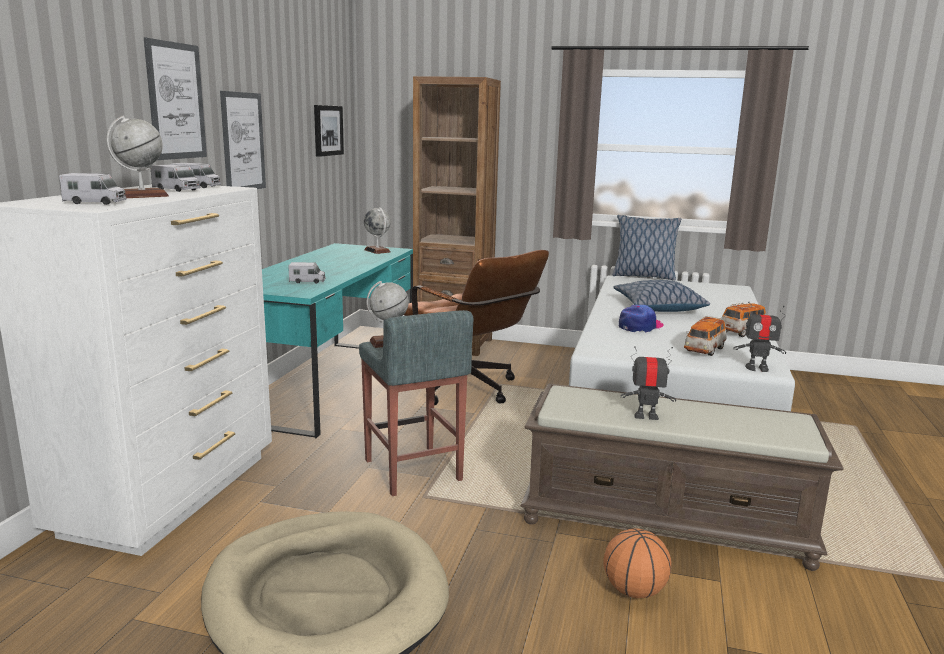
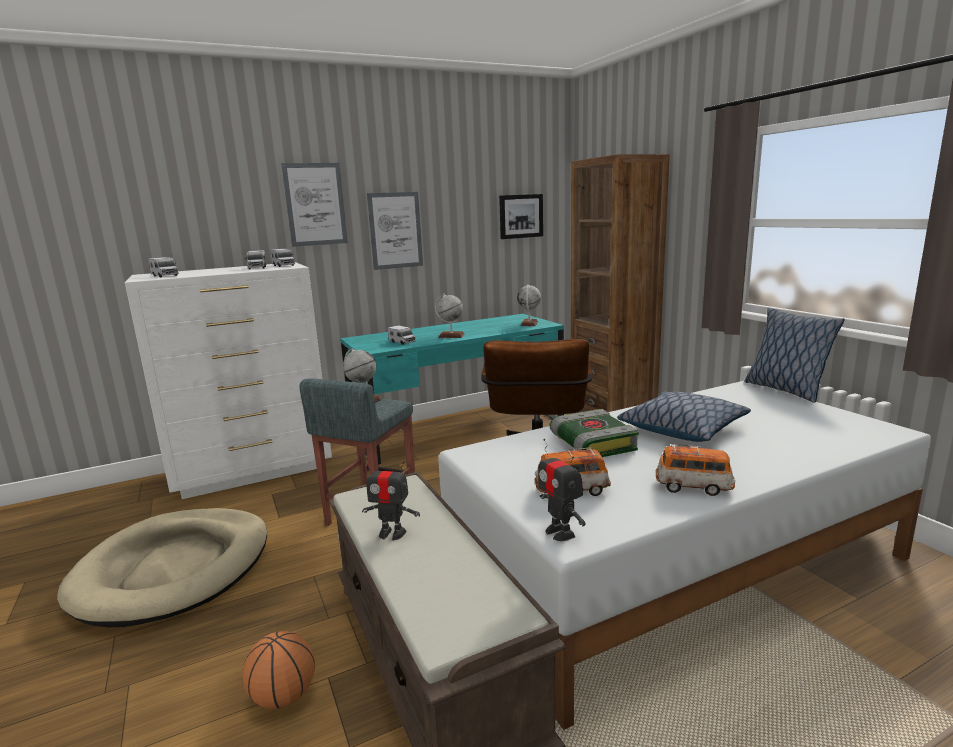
camera: 50 degrees right, 0 degrees up
globe [106,115,169,198] -> globe moved to [435,294,465,338]
cap [619,305,664,333] -> book [550,409,638,457]
toy robot [621,346,676,420] -> toy robot turned 135 degrees clockwise [362,457,420,540]

